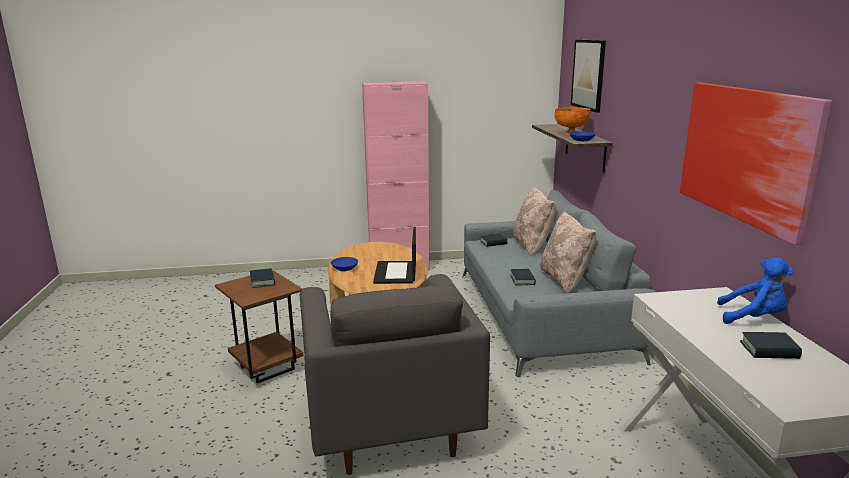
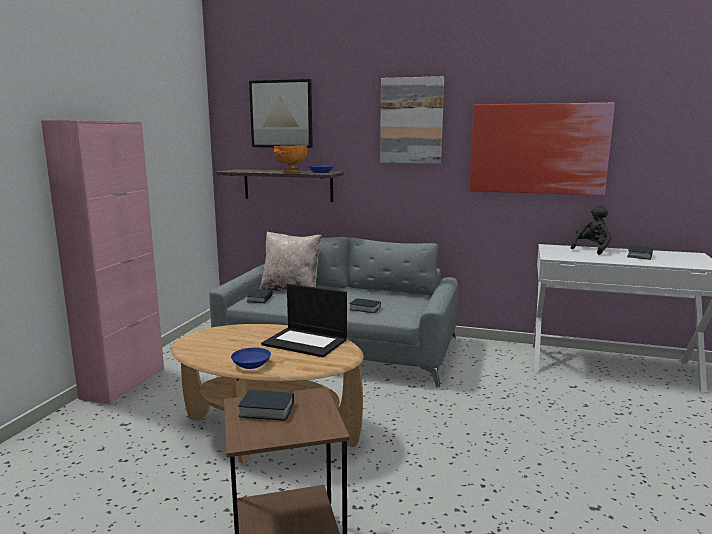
camera: 65 degrees left, 5 degrees down
grey armchair [300,274,490,475] -> none
beige pillow [540,212,596,293] -> none
blue plush toy [717,258,794,324] -> black plush toy [571,205,611,255]
none -> picture [380,76,444,164]

